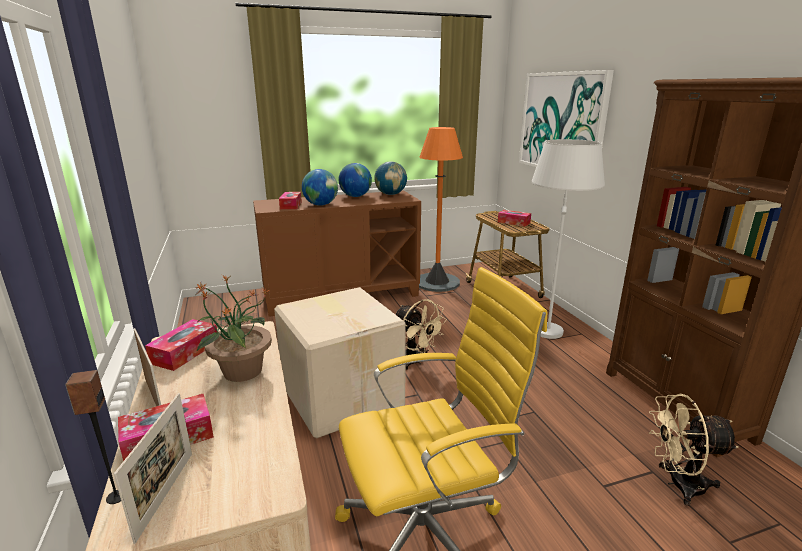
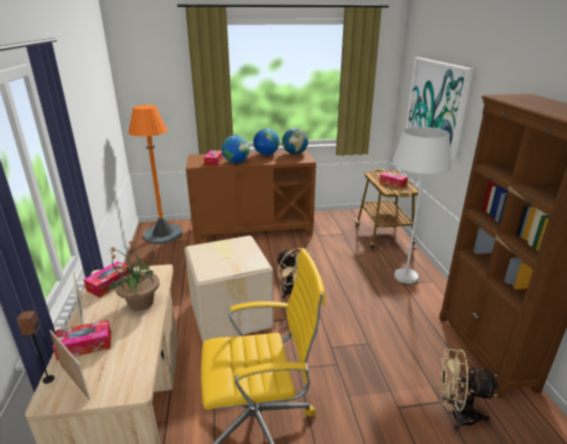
camera: 10 degrees right, 5 degrees up
picture frame [114,393,192,544] -> picture frame turned 60 degrees counterclockwise [50,330,90,400]
orange floor lamp [419,127,463,292] -> orange floor lamp moved to [128,105,183,244]

